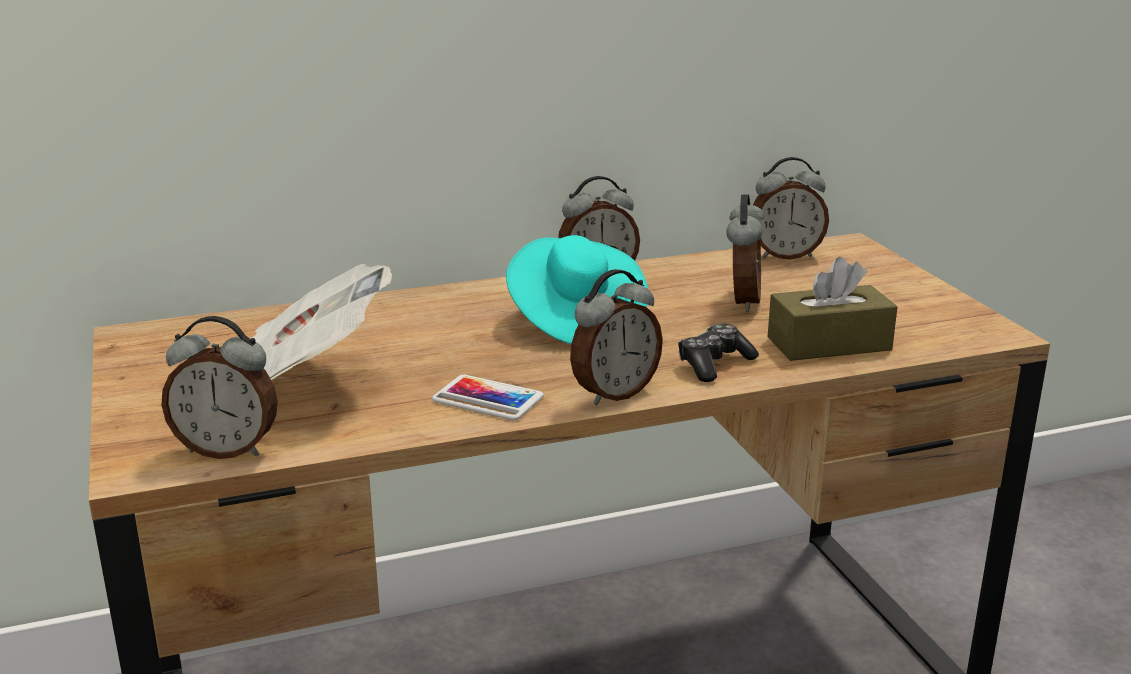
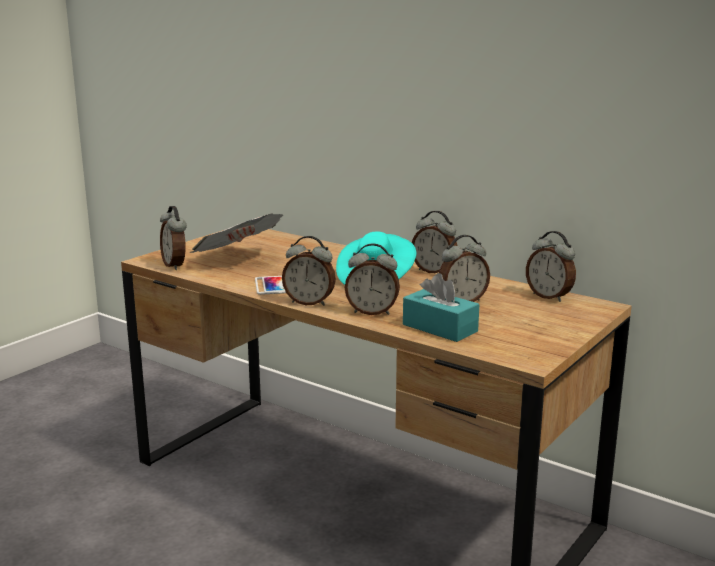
camera: 55 degrees right, 5 degrees down
game controller [678,324,759,382] -> alarm clock [345,243,400,315]
brown tissue box [768,257,898,361] -> turquoise tissue box [403,273,479,342]

